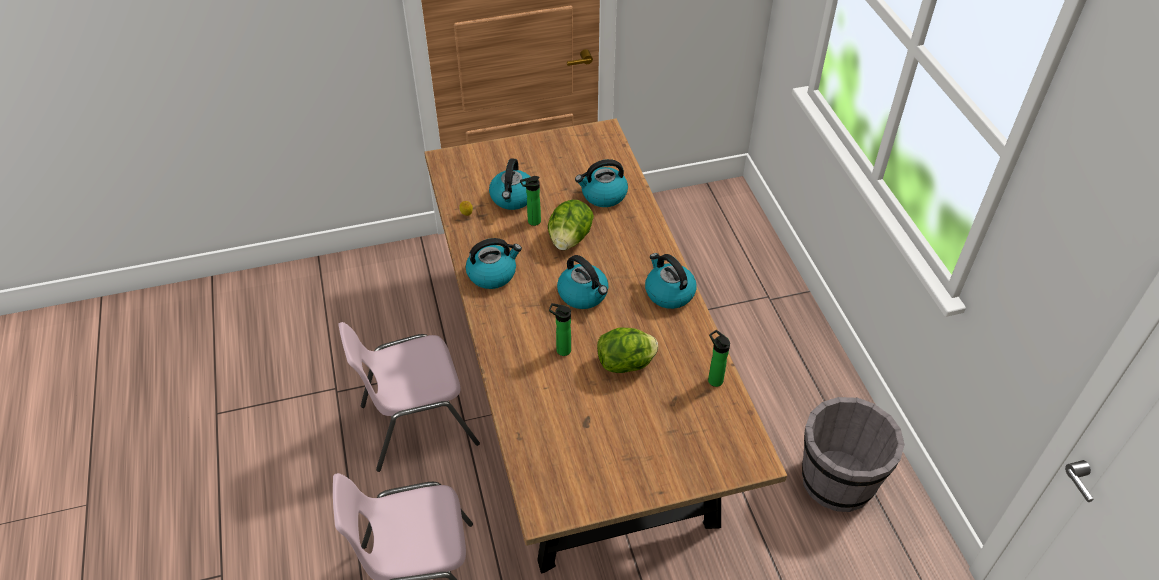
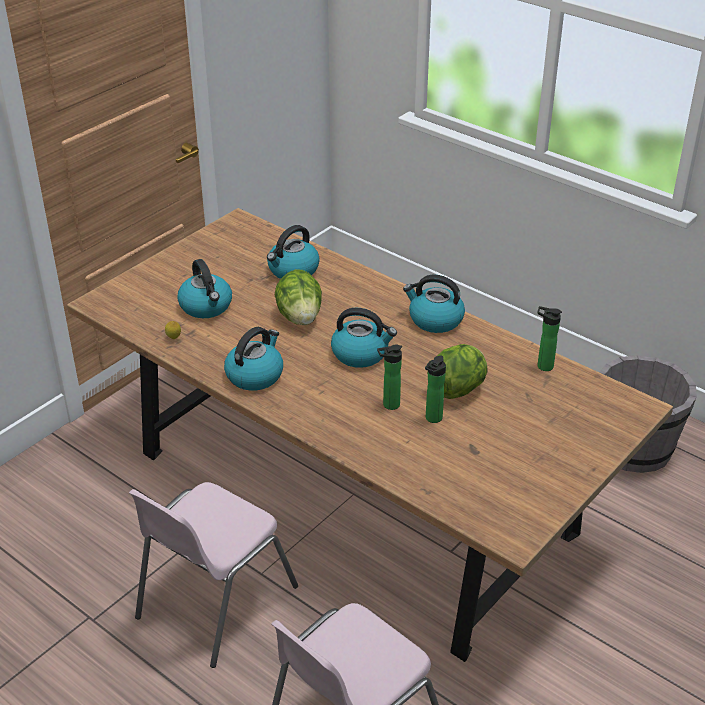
camera: 35 degrees left, 10 degrees down
bottle [520,176,541,226] -> bottle moved to [425,356,446,423]

